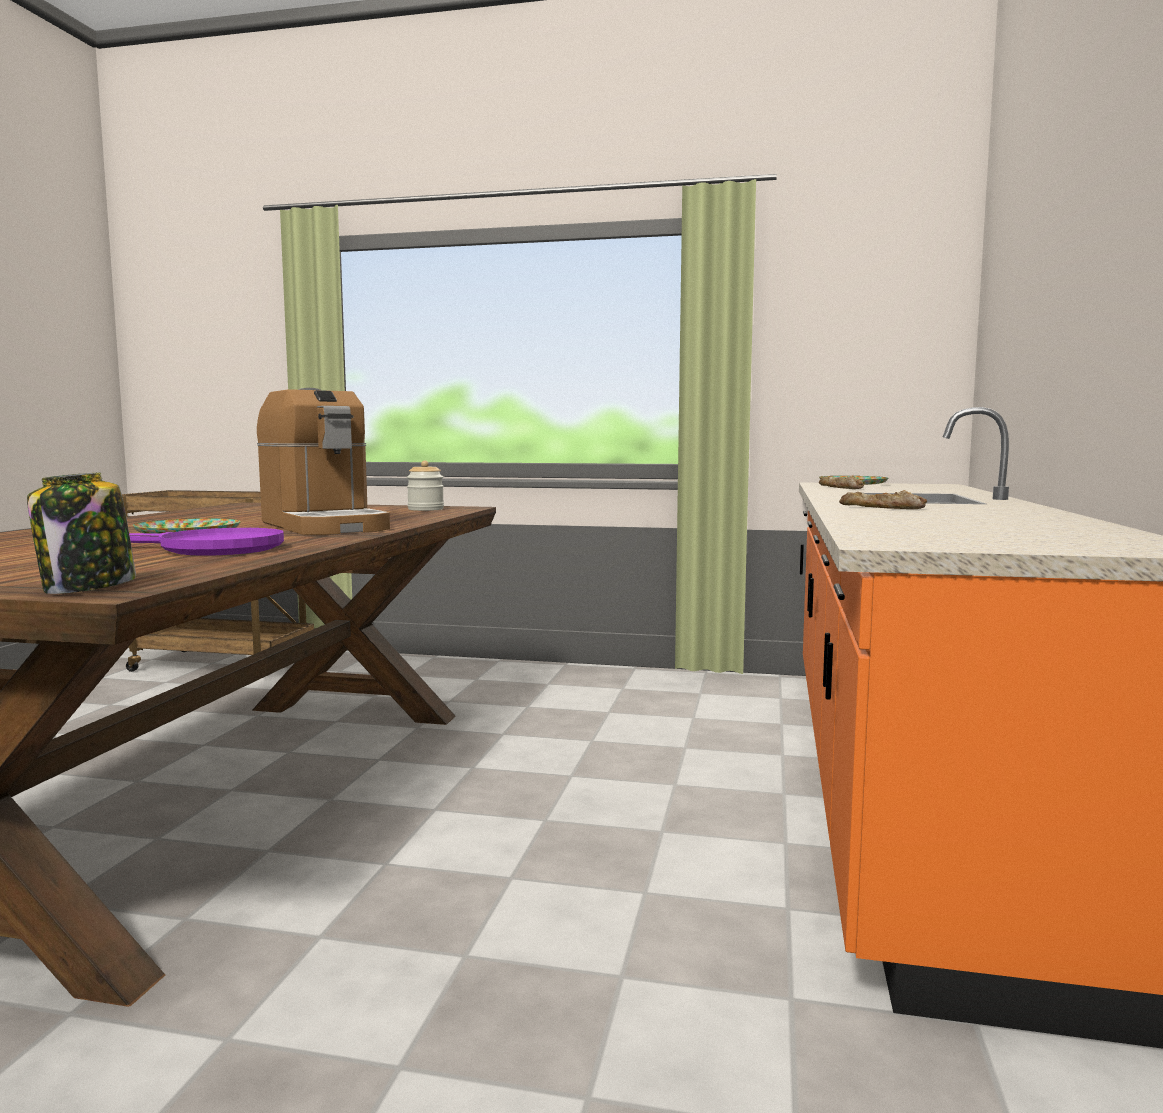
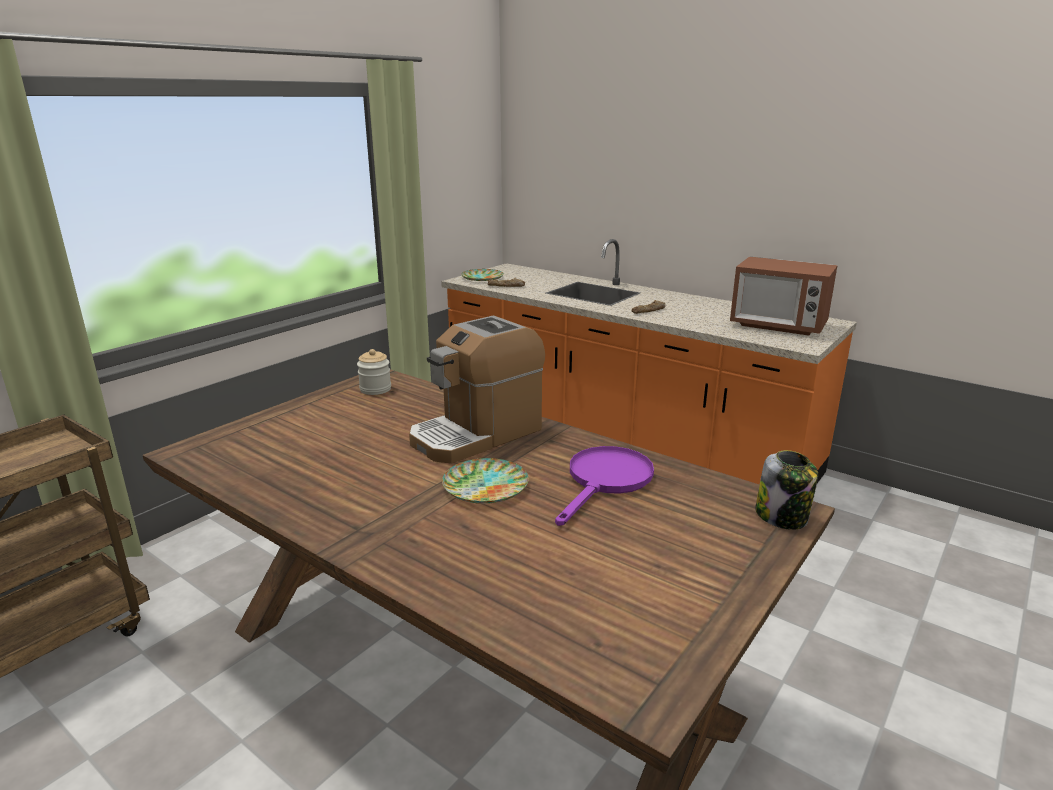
camera: 65 degrees left, 15 degrees up
coffee machine [257,388,390,535] -> coffee machine turned 150 degrees clockwise [409,315,545,464]
none -> microwave [730,257,838,335]

